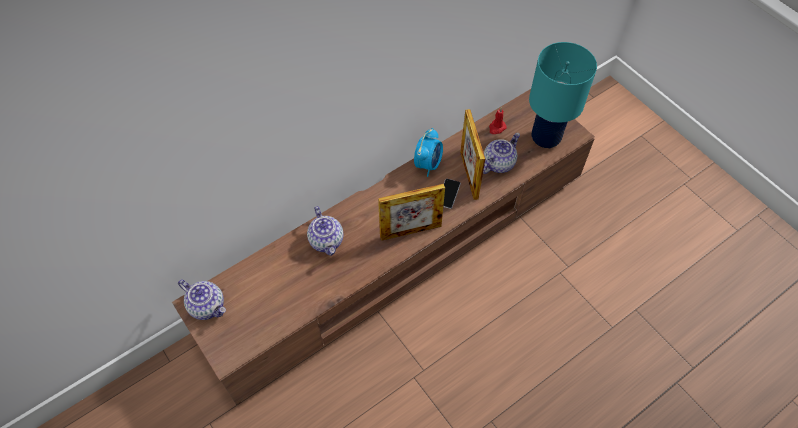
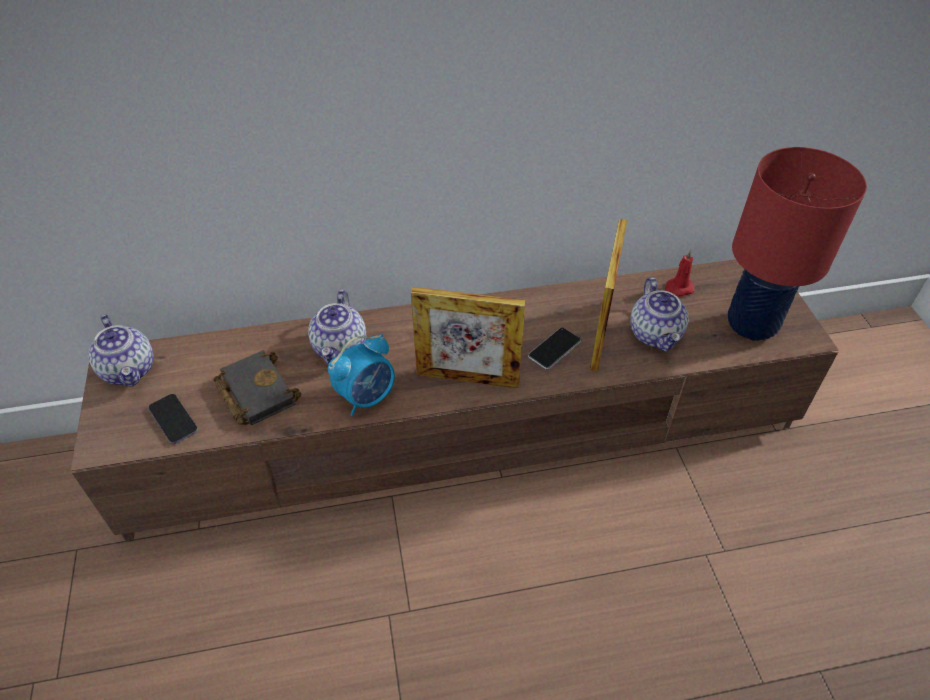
camera: 25 degrees right, 10 degrees down
alarm clock [414,128,443,177] -> alarm clock moved to [328,334,395,416]
teapot [483,133,520,174] -> teapot turned 105 degrees clockwise [630,277,689,352]
turquoise table lamp [529,42,597,148] -> red table lamp [728,147,867,341]
none -> phone [148,394,198,444]
none -> black book [213,350,301,425]

